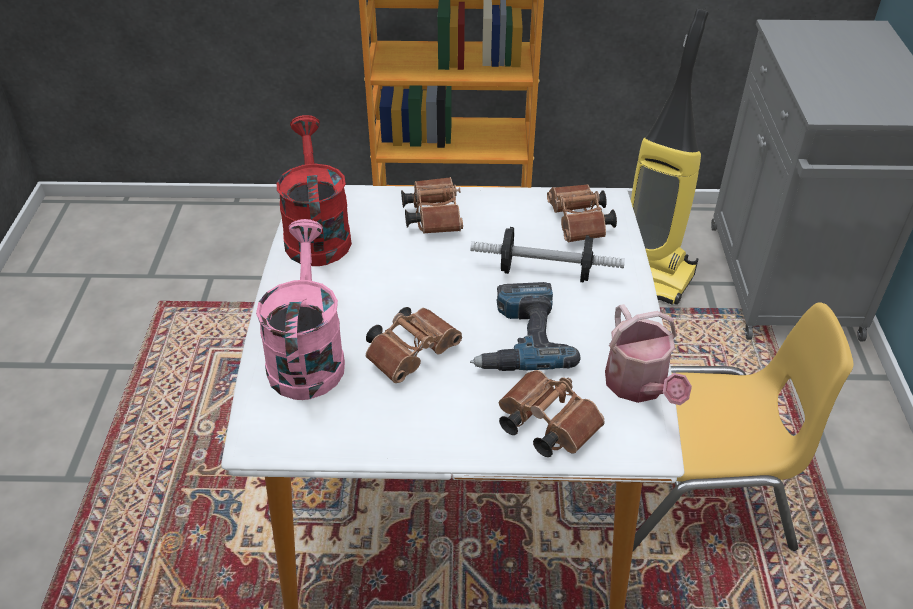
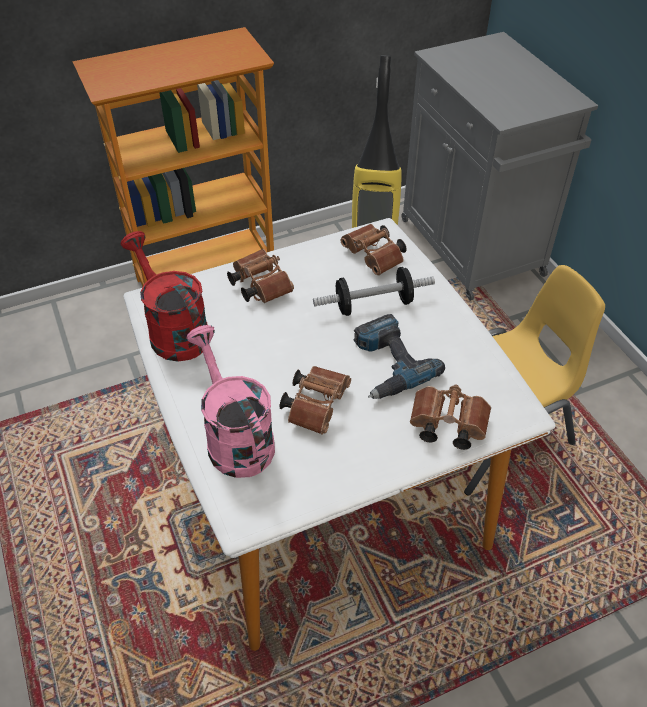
camera: 25 degrees left, 5 degrees up
watering can [605,304,692,405] -> none

